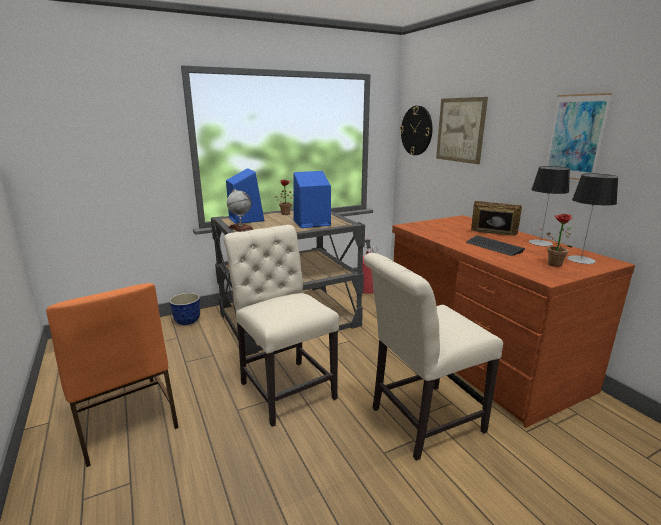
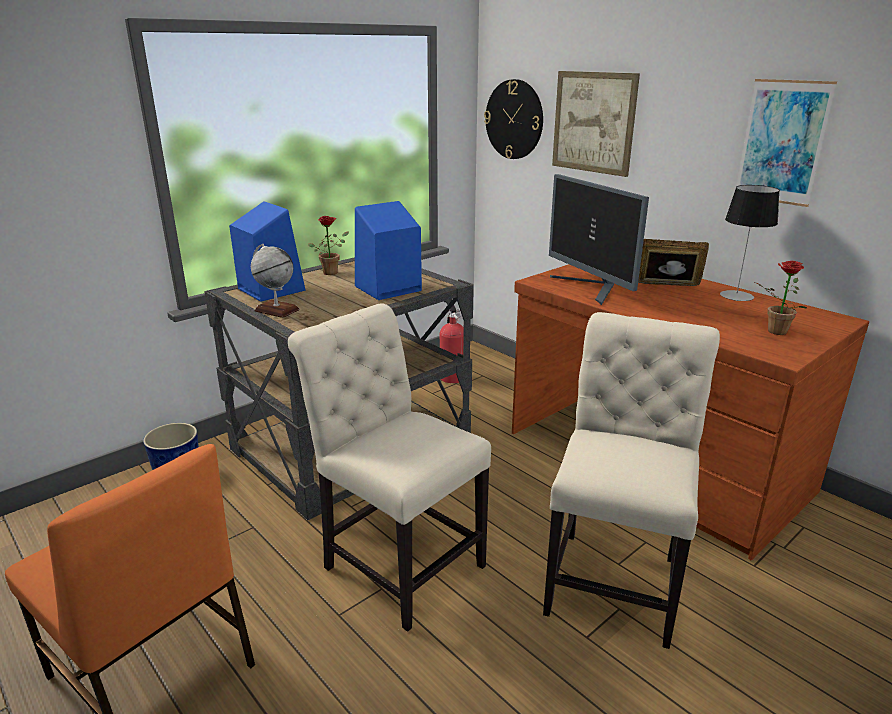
camera: 15 degrees left, 5 degrees up
beige chair [364,253,503,461] -> beige chair turned 150 degrees clockwise [543,312,720,649]
keyboard [466,235,525,256] -> none
table lamp [567,173,618,264] -> none
none -> monitor [549,174,649,305]

